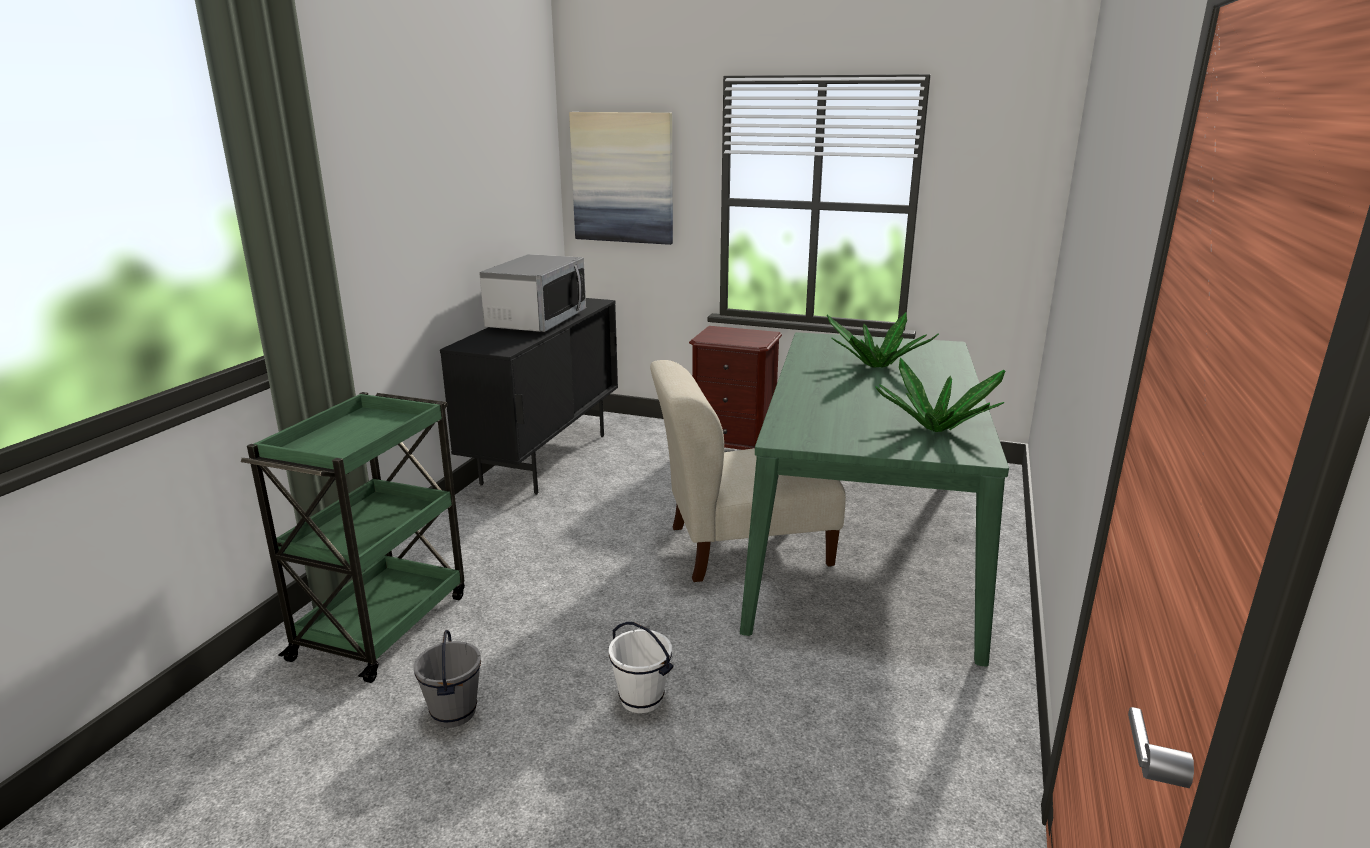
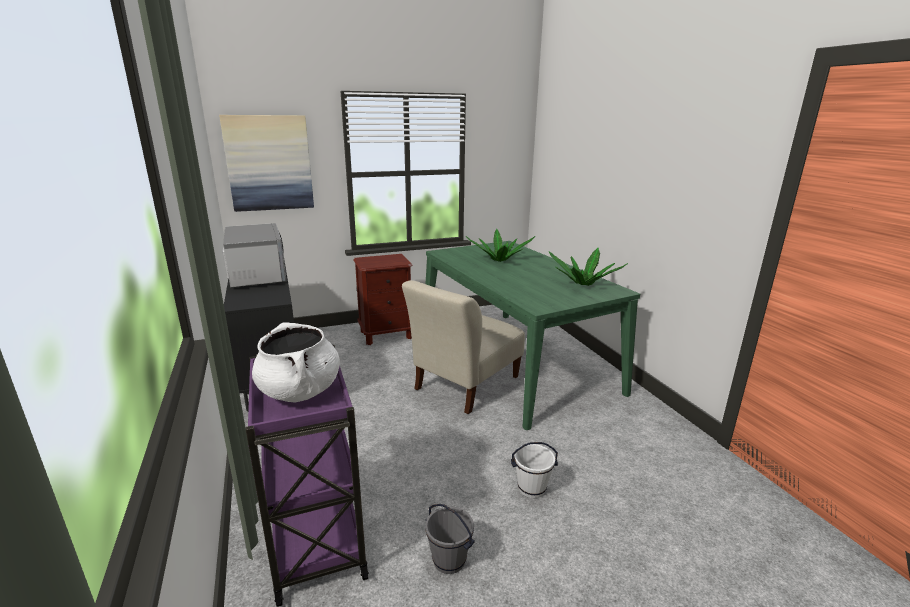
camera: 40 degrees left, 0 degrees up
green cart [241,392,465,683] -> purple cart [246,345,369,607]
none -> white cooking pot [252,322,340,403]

